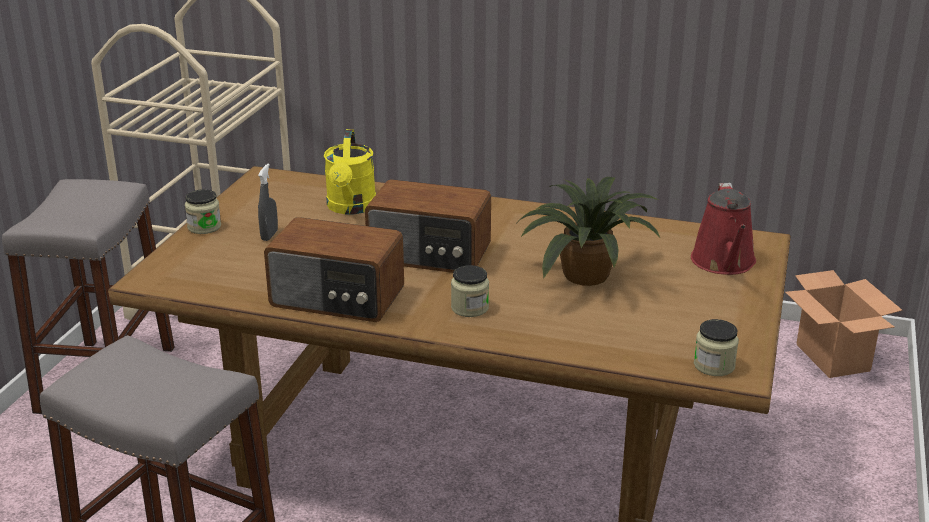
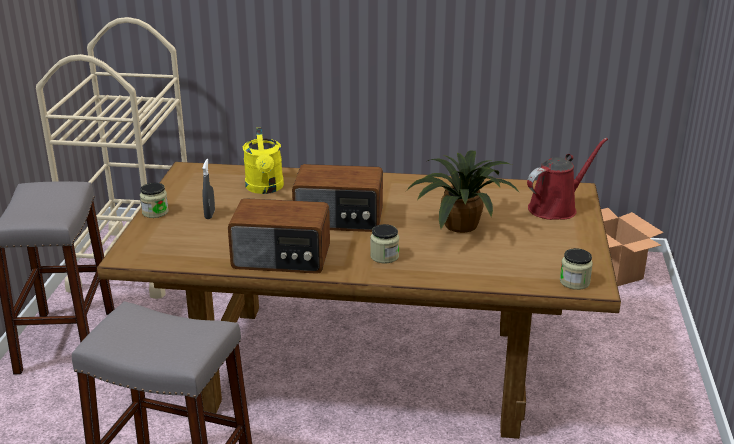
camera: 10 degrees left, 0 degrees up
red watering can [691,183,756,275] -> red watering can turned 120 degrees counterclockwise [527,138,608,220]

